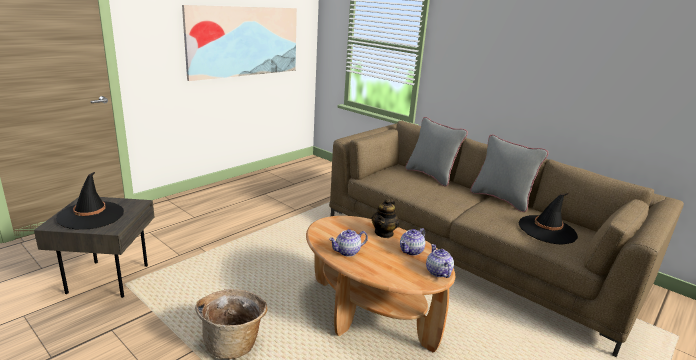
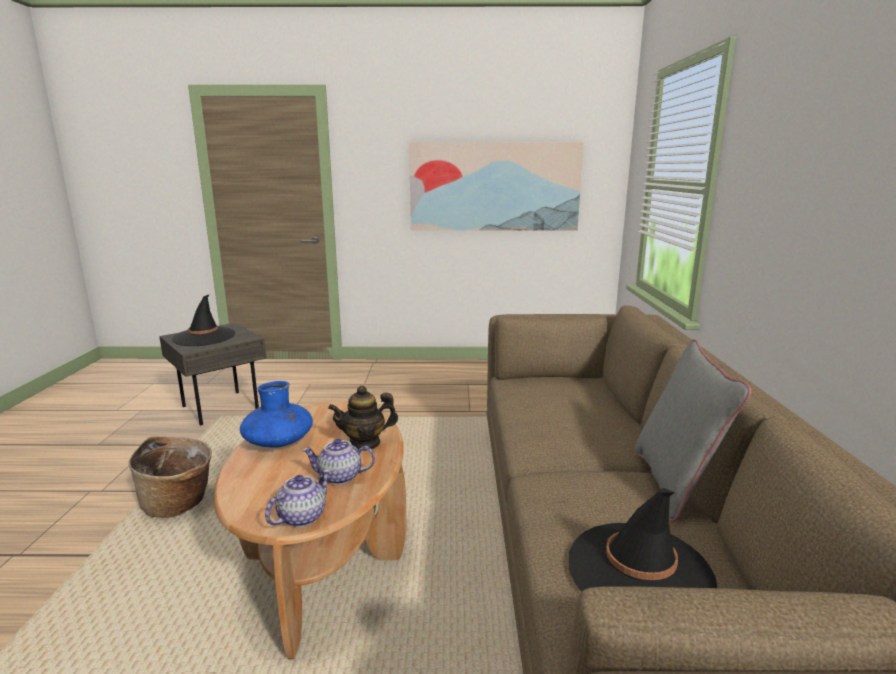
camera: 50 degrees right, 5 degrees down
teapot [329,229,368,257] -> blue vase [240,381,313,448]
grey pillow [405,117,468,187] -> none

